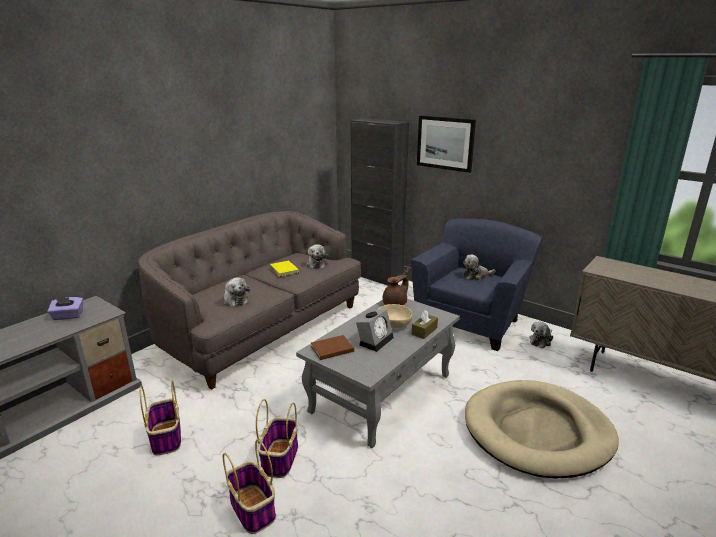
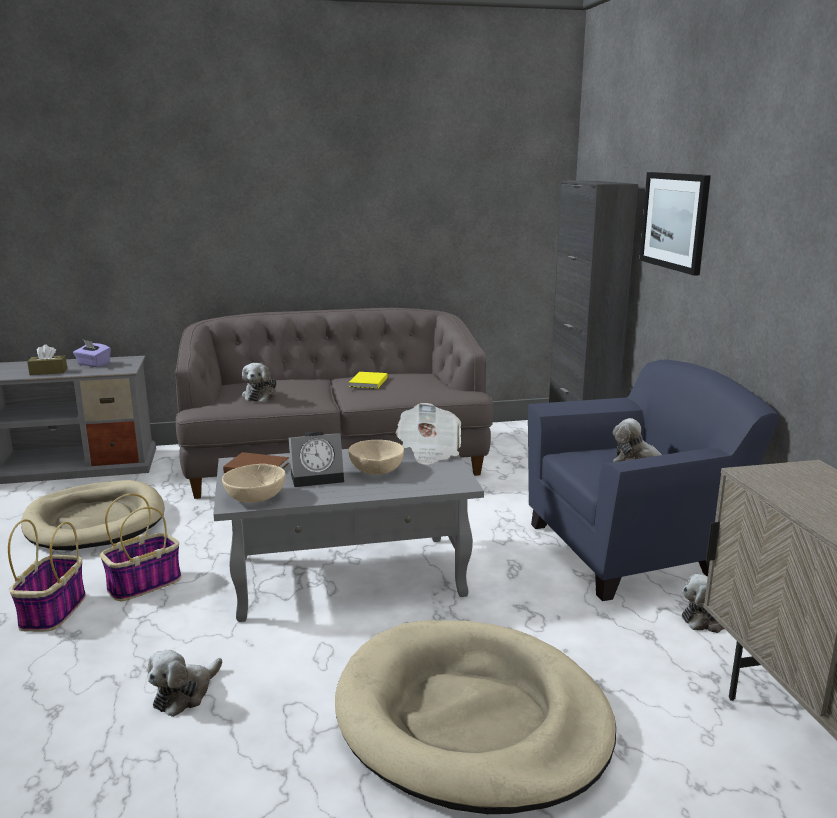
camera: 40 degrees right, 5 degrees down
basket [140,380,181,455] -> beige dog bed [21,480,165,551]
plush toy [306,244,329,269] -> plush toy moved to [147,650,222,717]
brown teapot [383,268,409,305] -> newspaper [396,403,461,465]
brown tissue box [412,310,438,339] -> brown tissue box moved to [27,345,67,375]
none -> beige bowl [222,464,286,503]

